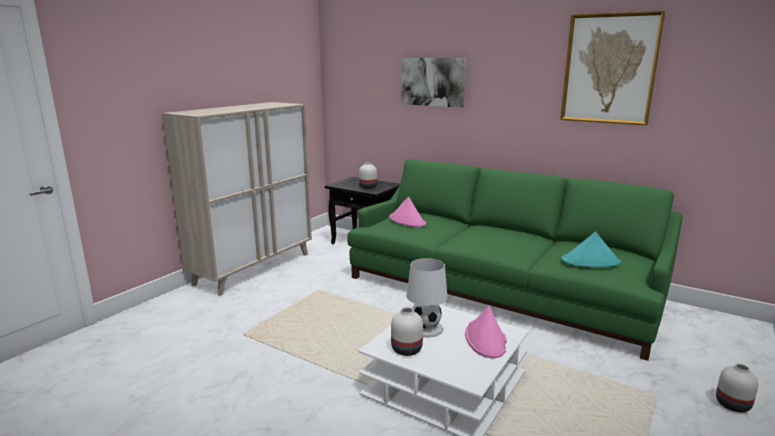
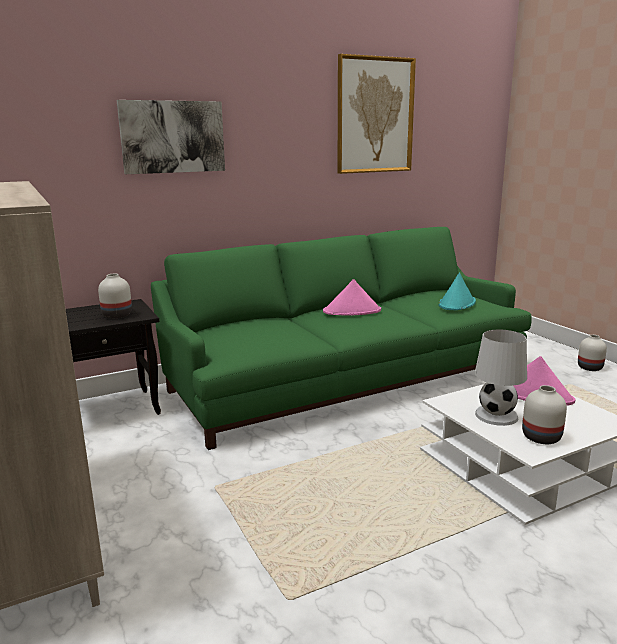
camera: 60 degrees left, 0 degrees up
pink hat [389,196,426,227] -> pink hat moved to [323,279,381,316]

